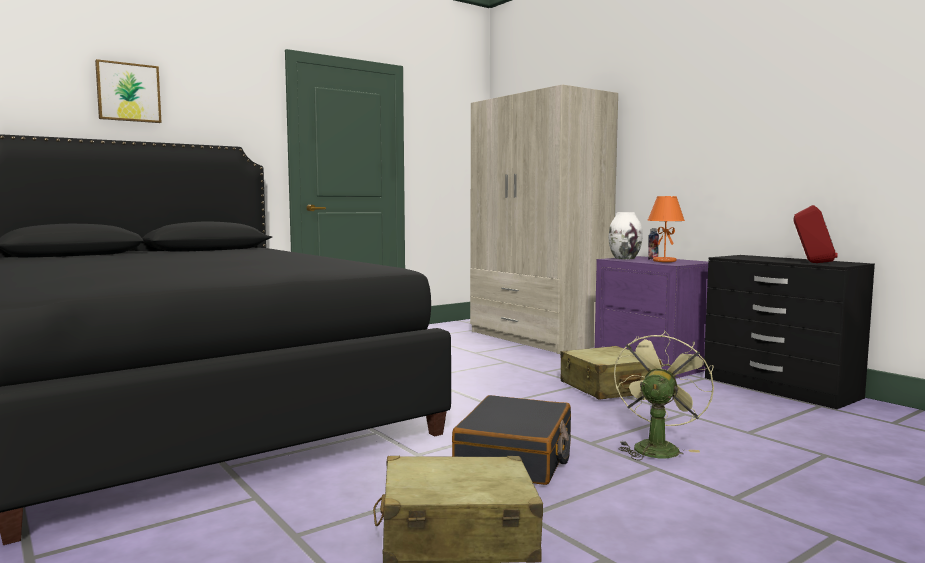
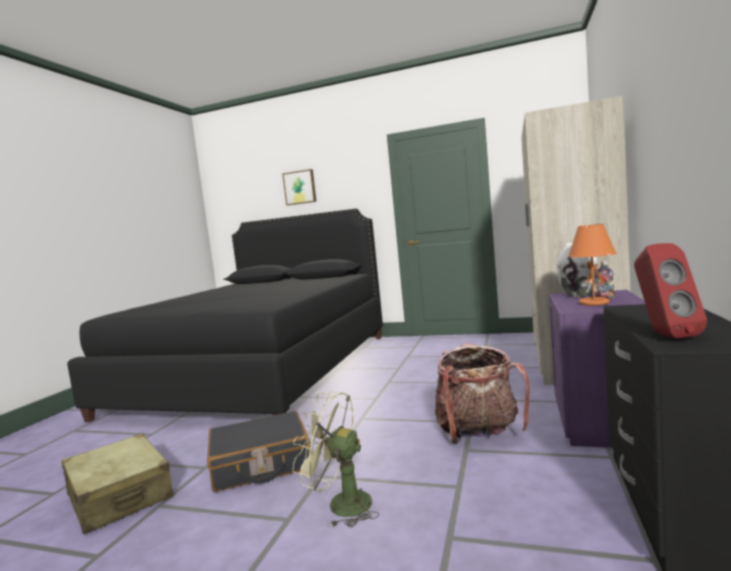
camera: 55 degrees right, 0 degrees up
beige suitcase [560,346,661,400] -> backpack [435,343,530,444]
green fan [614,330,714,460] -> green fan turned 150 degrees counterclockwise [293,391,379,527]

